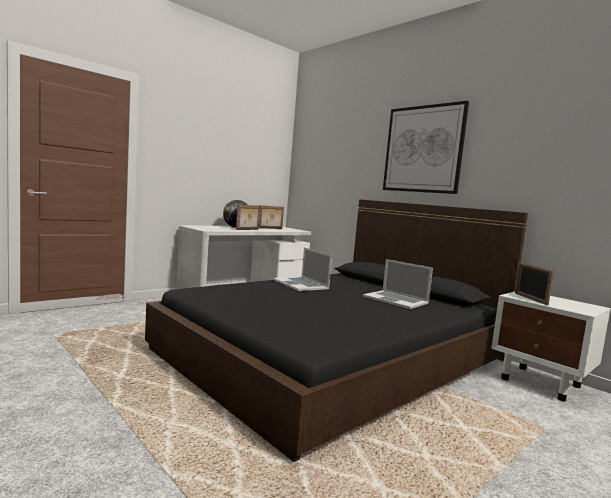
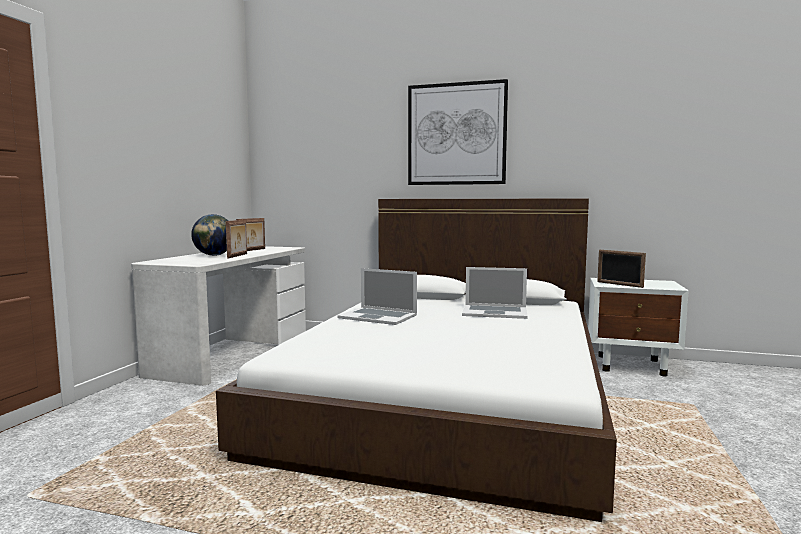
camera: 30 degrees left, 0 degrees up
black bed [145,199,528,462] -> white bed [216,198,617,522]

